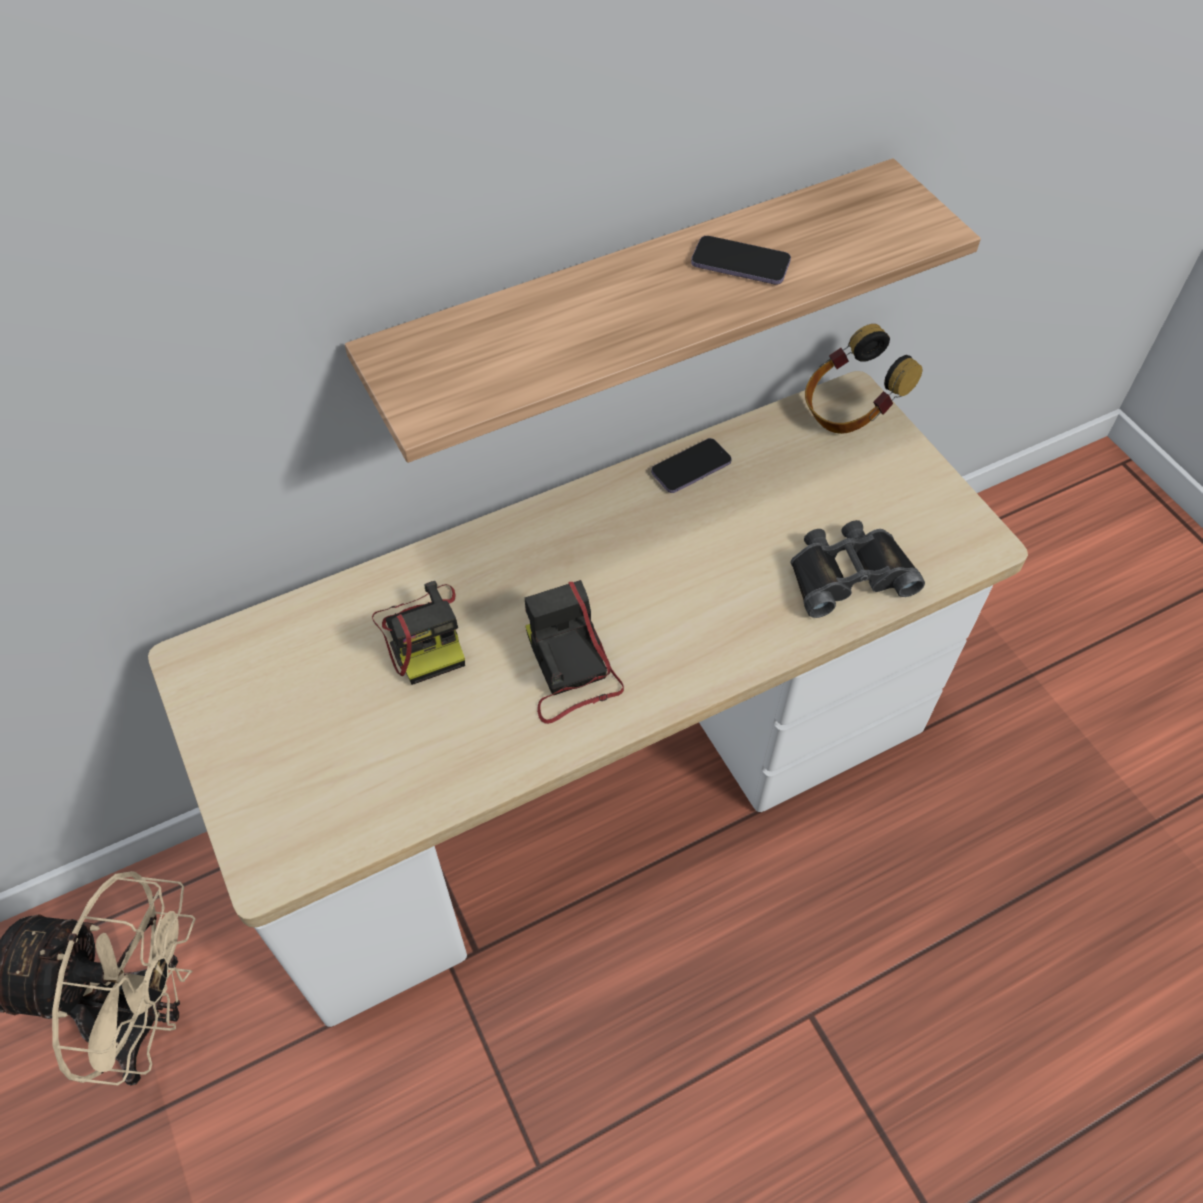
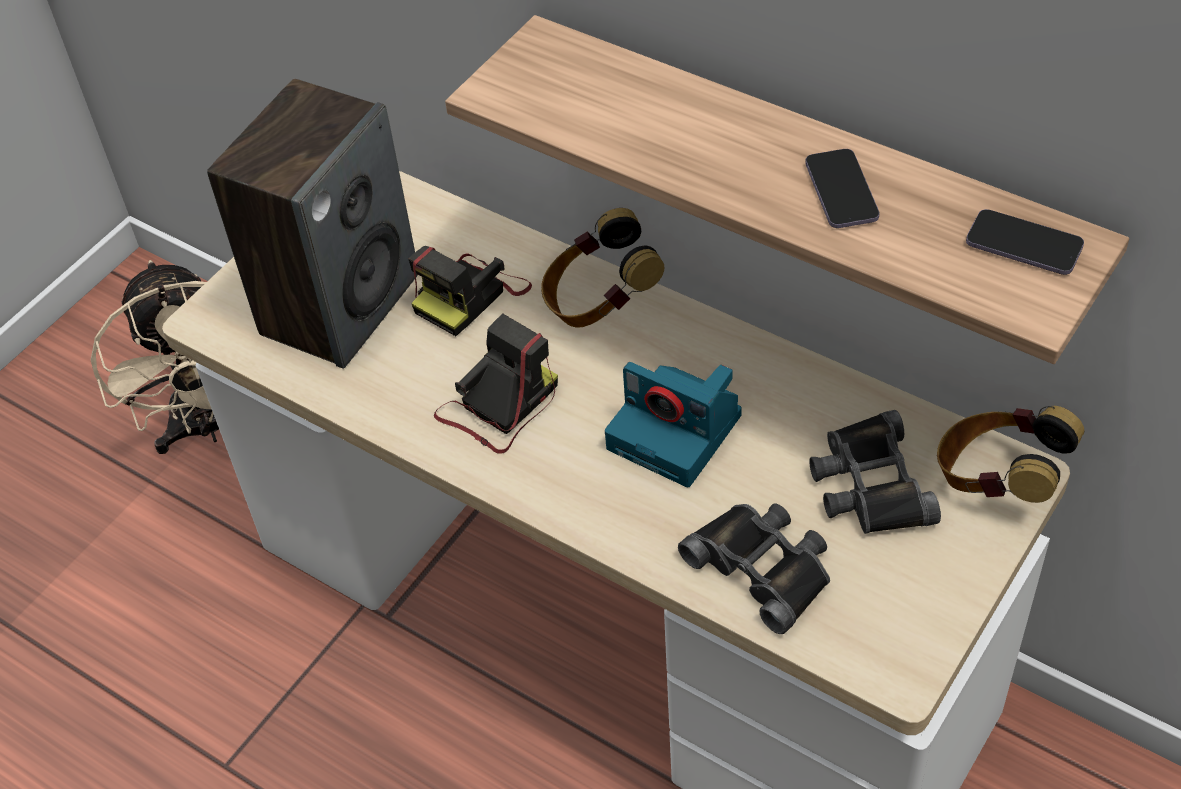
camera: 65 degrees right, 5 degrees down
phone [651,438,732,493] -> phone moved to [966,209,1084,275]
none -> speaker [207,79,418,369]
none -> headphones [541,208,664,328]
none -> camera [605,362,742,487]
none -> black binoculars [809,410,941,534]

